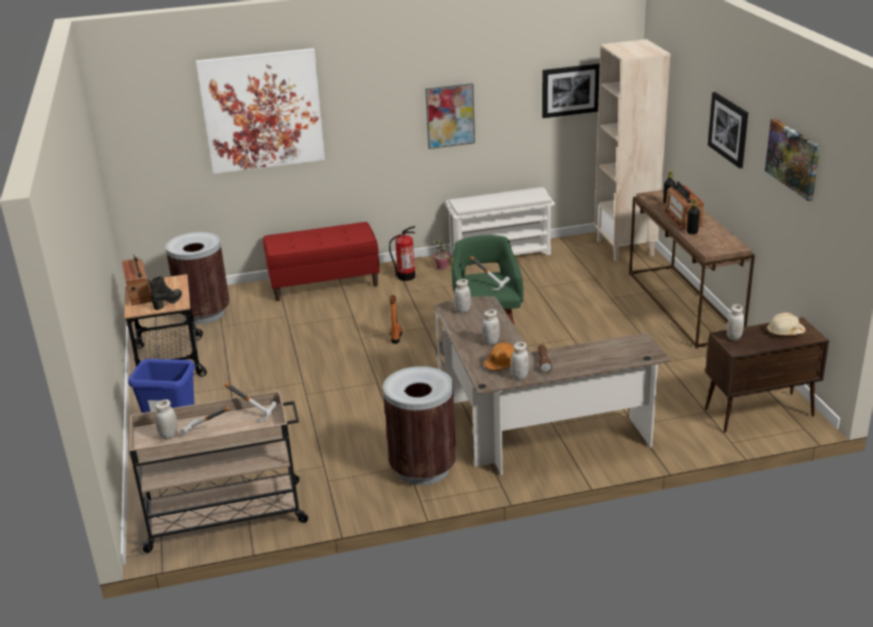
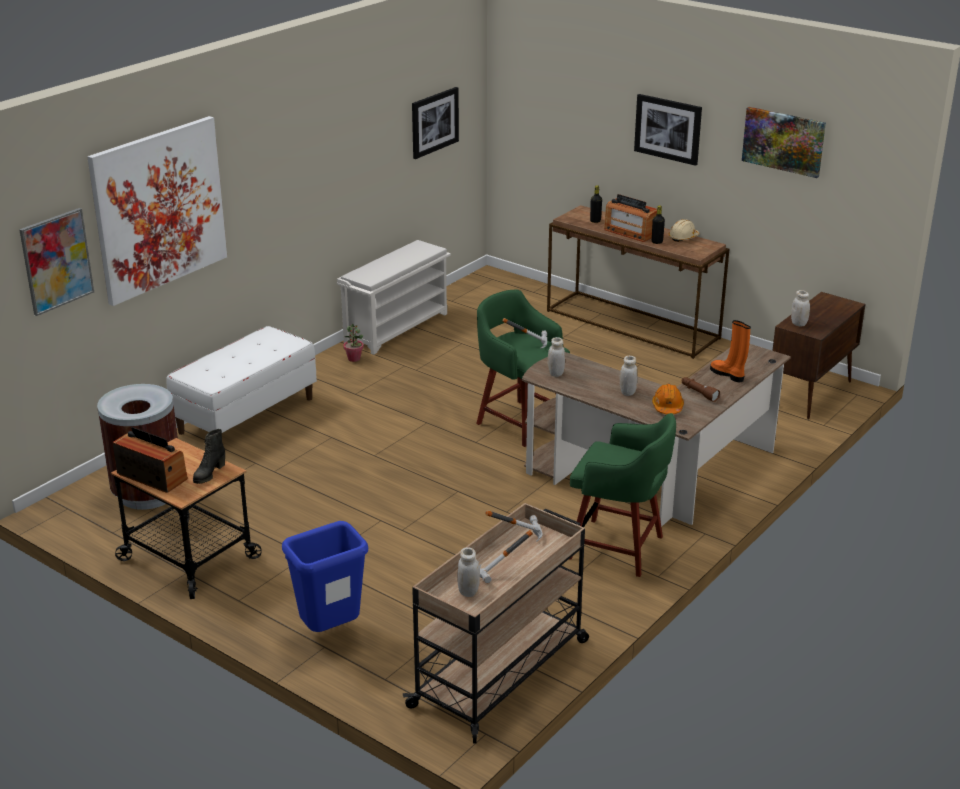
camera: 40 degrees left, 0 degrees up
black boot [149,276,182,310] -> black boot turned 150 degrees counterclockwise [193,429,225,484]
red bench [263,222,380,301] -> white bench [166,326,317,435]
brown trash can [383,366,456,485] -> green stool [570,413,676,577]
fire extinguisher [389,226,415,281] -> none
orange boot [390,295,402,344] -> orange boot moved to [710,320,751,382]
picture [425,83,475,149] -> picture moved to [19,208,94,316]
white jar [511,342,529,380] -> none
beige bookcase [594,39,671,262] -> none
beige hard hat [767,312,806,336] -> beige hard hat moved to [669,219,700,242]

